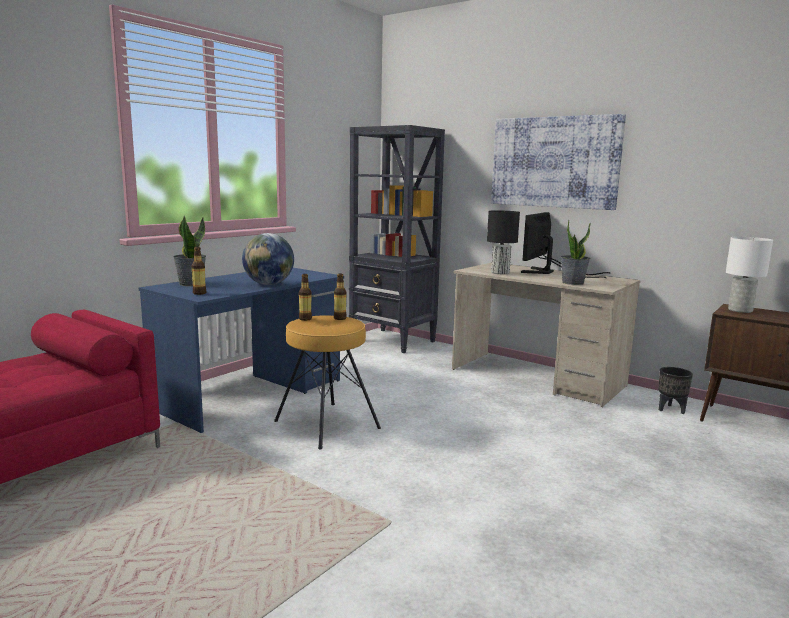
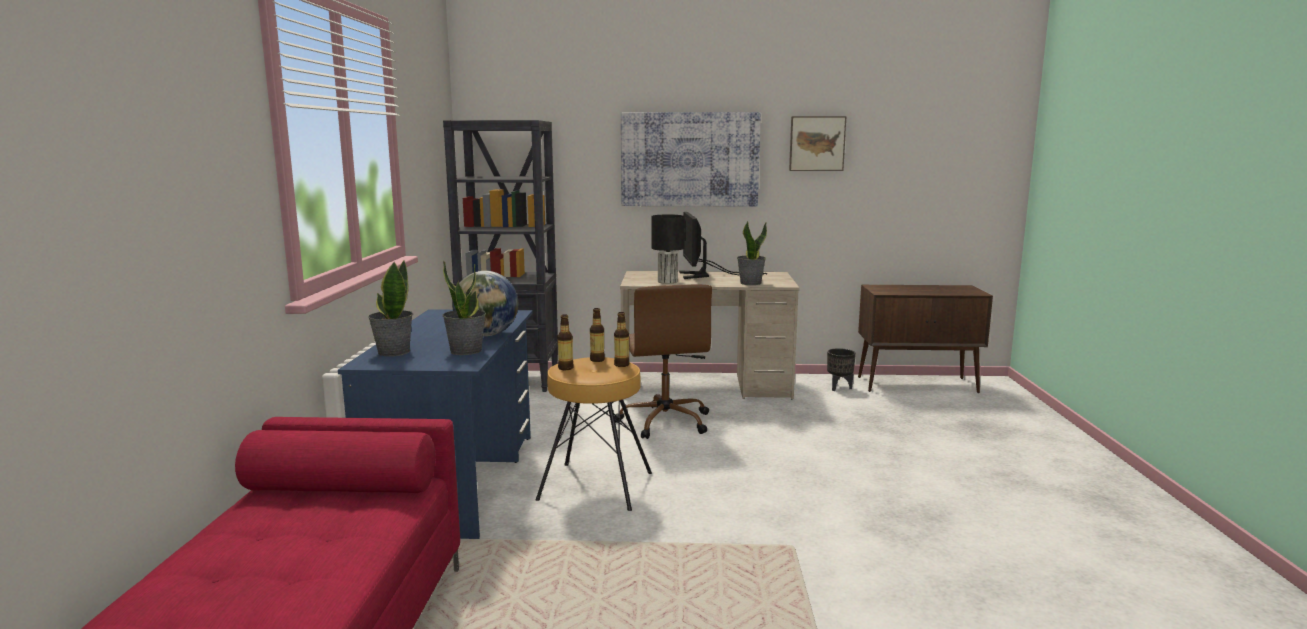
camera: 35 degrees left, 0 degrees up
bottle [191,247,206,295] -> bottle moved to [614,312,629,367]
white table lamp [726,237,773,313] -> none
none -> potted plant [442,261,486,355]
none -> brown office chair [614,284,712,439]
none -> picture [789,116,846,171]

